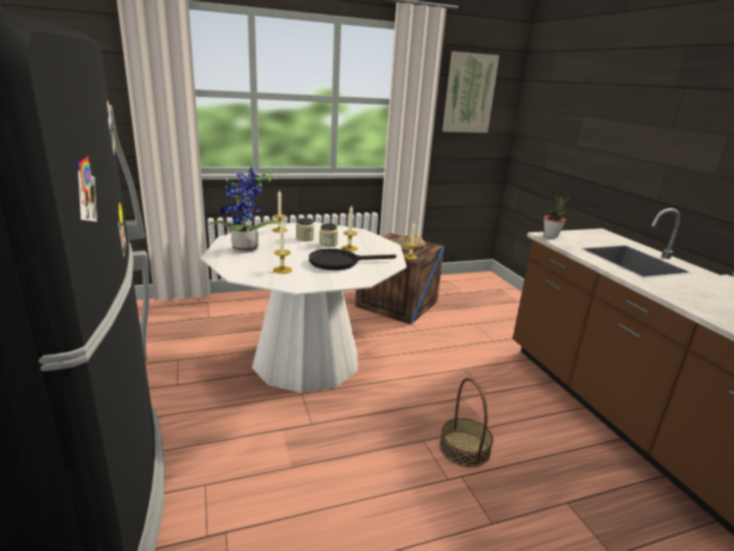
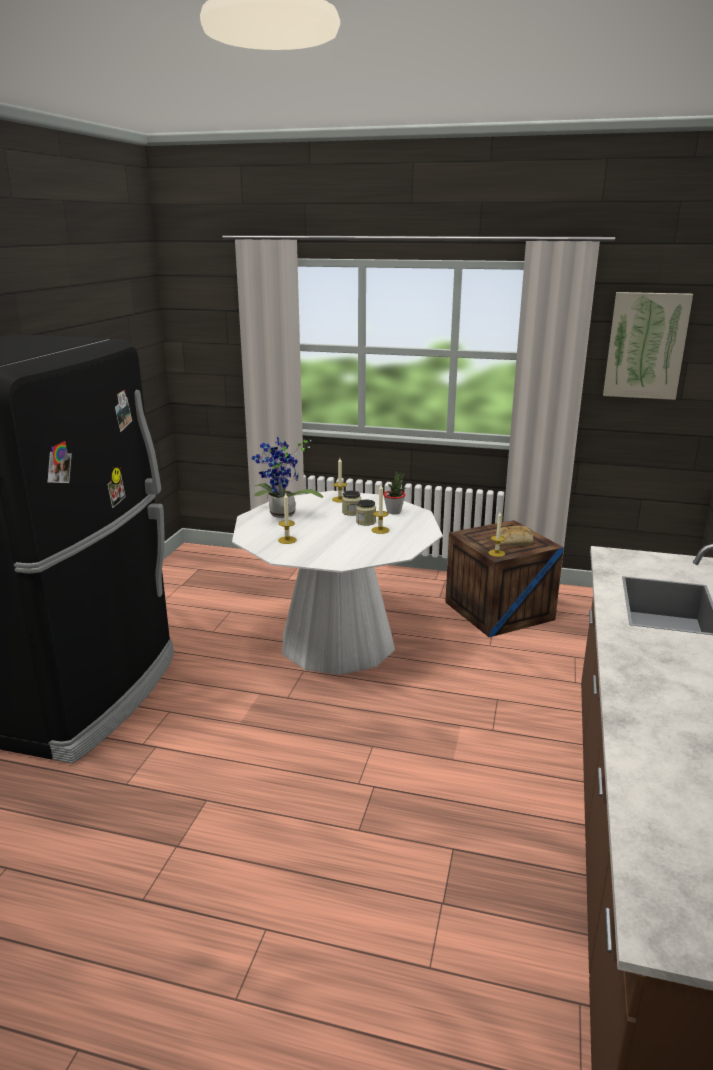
camera: 35 degrees right, 0 degrees up
black frying pan [309,249,397,270] -> none
basket [440,378,493,467] -> none
potted plant [544,196,569,238] -> potted plant moved to [383,471,406,514]

